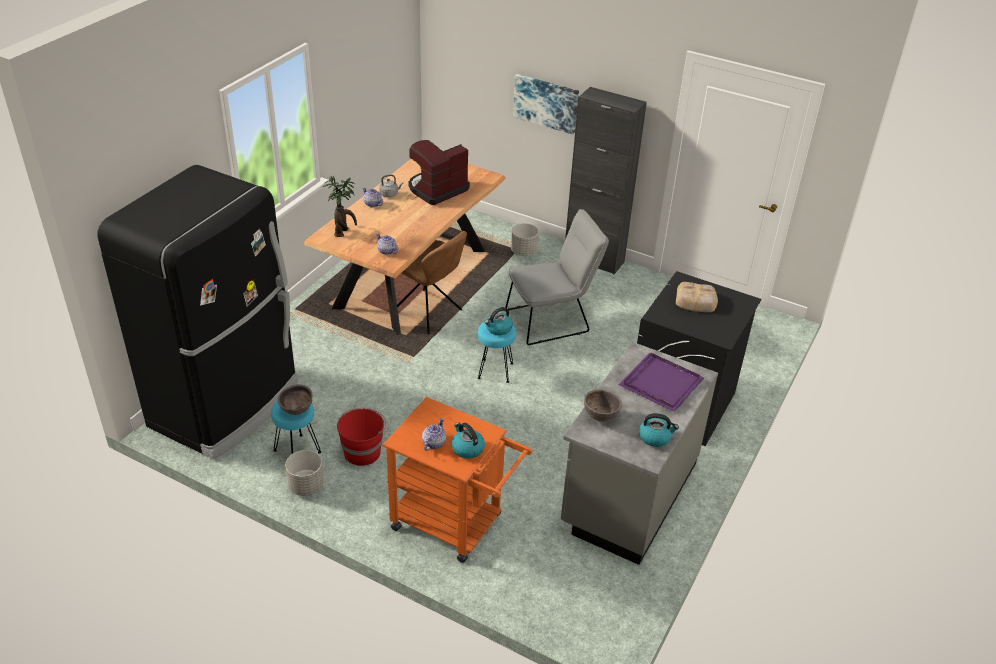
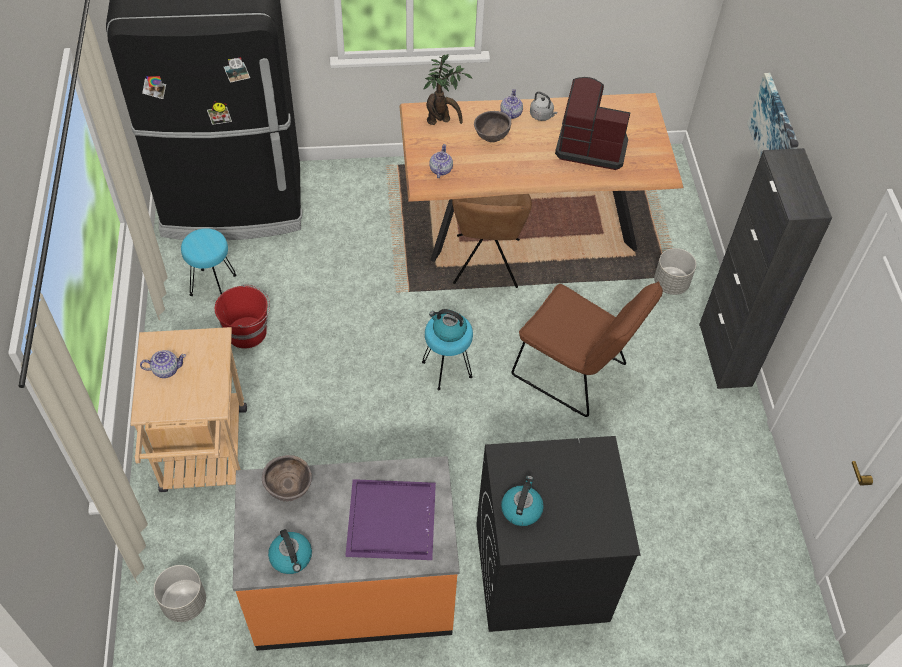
camera: 55 degrees right, 15 degrees up
brown bowl [278,384,312,415] -> brown bowl moved to [474,111,511,142]
grey planter [285,450,324,496] -> grey planter moved to [154,565,206,622]
orange cart [383,397,532,563] -> beige cart [130,327,247,492]
kettle [451,423,485,459] -> kettle moved to [501,476,544,526]
grey chair [505,209,609,345] -> brown chair [512,282,663,417]
grey counter [561,342,718,565] -> orange counter [233,456,460,651]
bread [676,282,718,312] -> none

